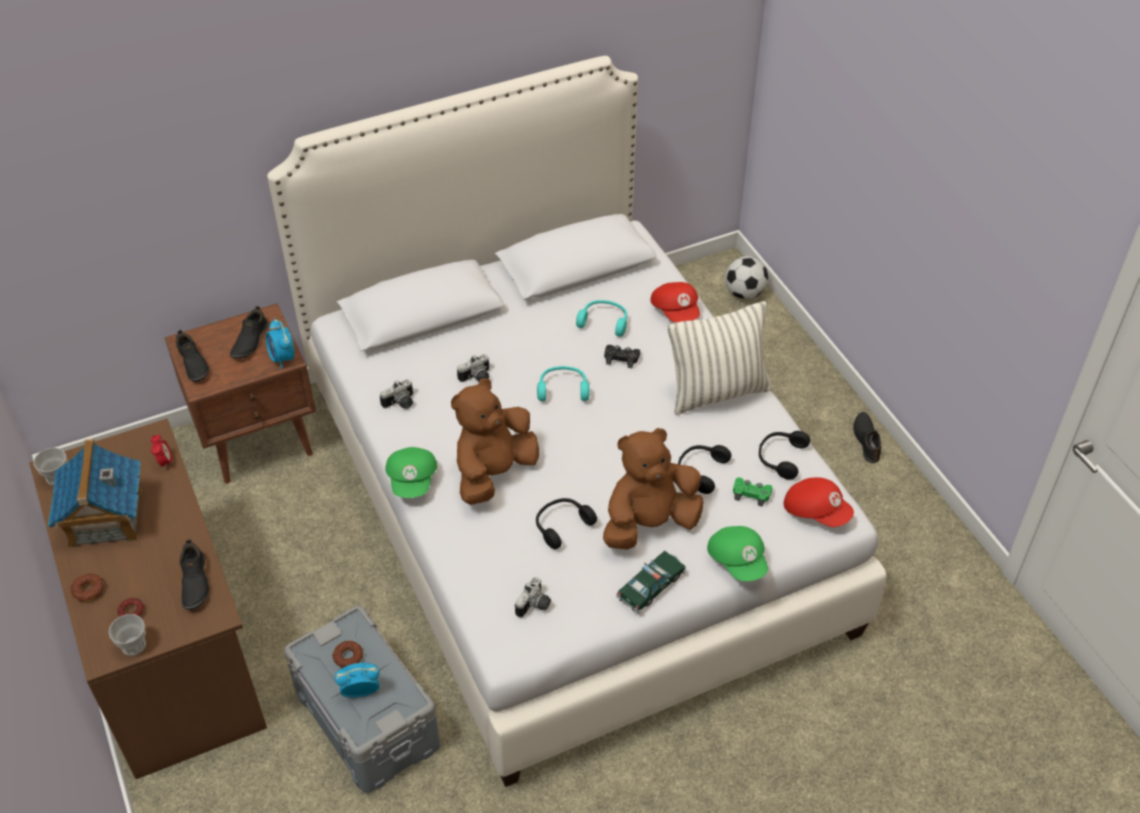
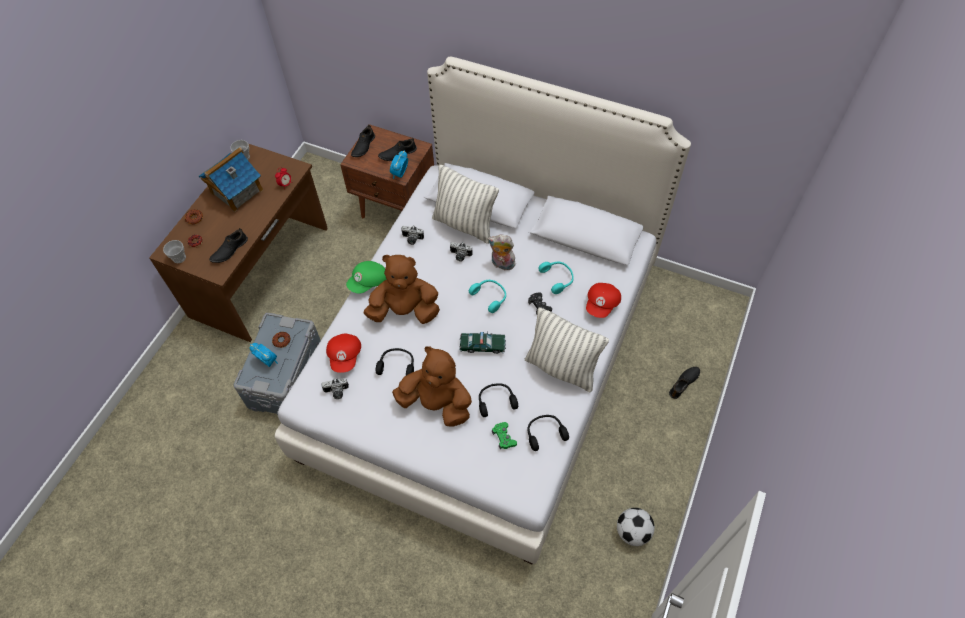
camera: 50 degrees right, 10 degrees up
toy car [616,551,687,613] -> toy car moved to [459,332,506,354]
green cap [707,526,768,581] -> none
football [725,256,768,299] -> football moved to [617,508,655,546]
red cap [784,477,854,527] -> red cap moved to [326,334,361,373]
black shoe [853,412,881,463] -> black shoe moved to [669,367,700,399]
none -> pillow [432,164,499,244]
none -> plush toy [487,235,515,270]

